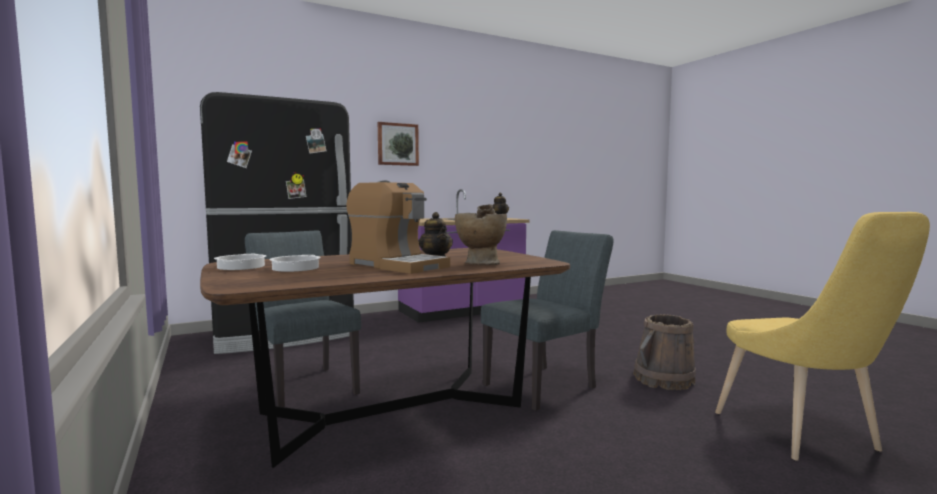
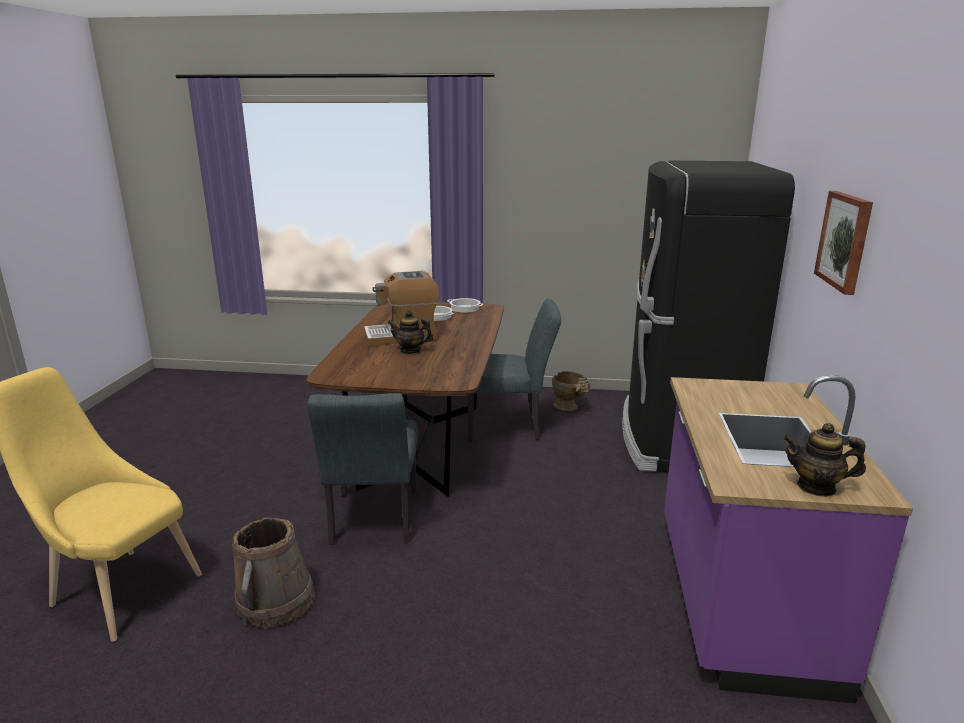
camera: 125 degrees right, 15 degrees up
beige vase [455,204,507,265] -> beige vase moved to [552,371,590,412]

